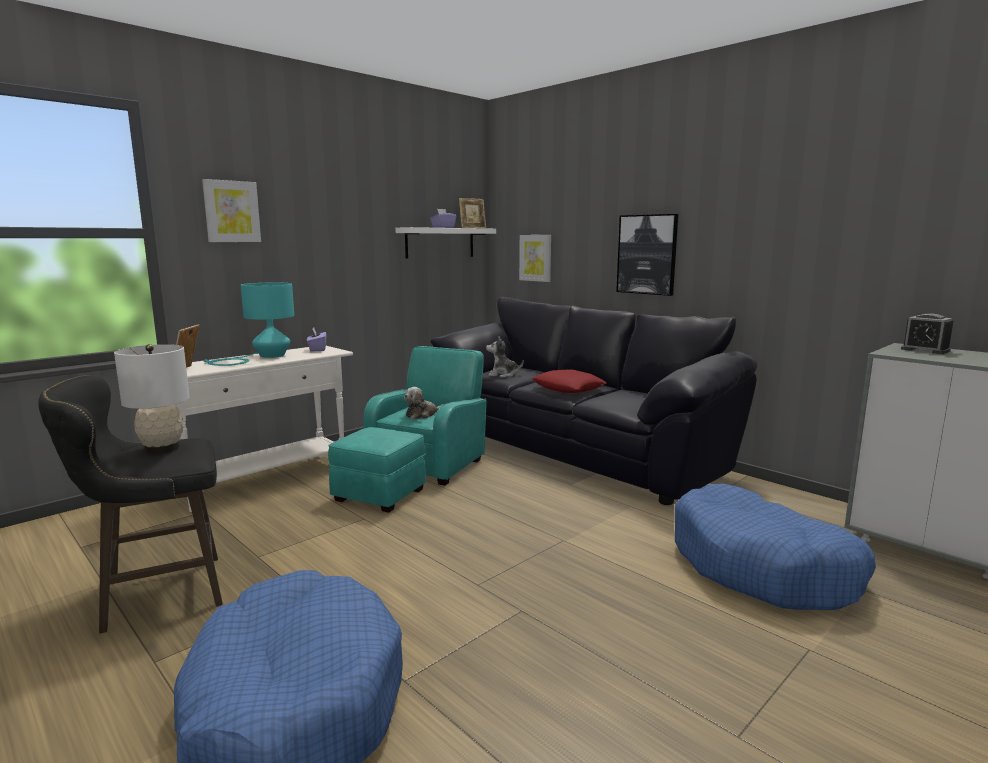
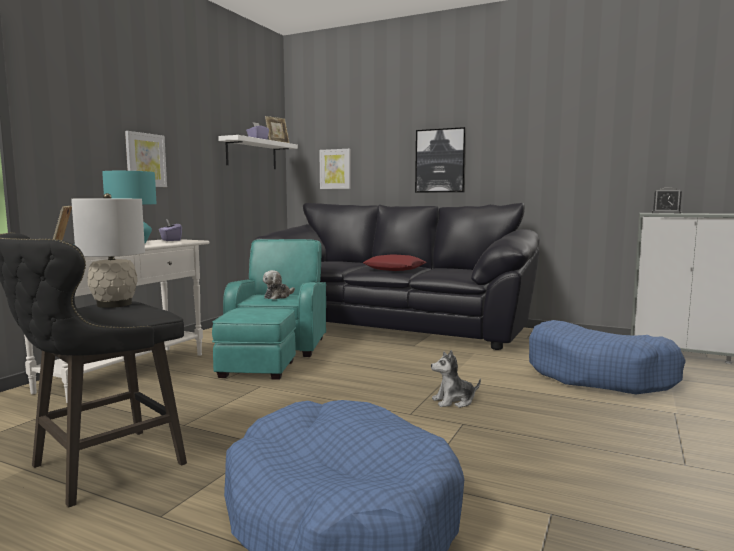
camera: 20 degrees left, 5 degrees down
picture [202,179,261,242] -> picture moved to [125,131,167,187]
plush toy [486,337,524,377] -> plush toy moved to [431,350,481,408]

